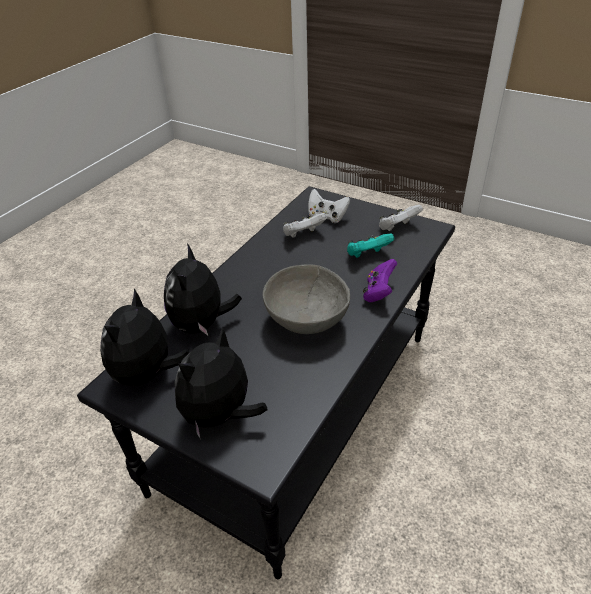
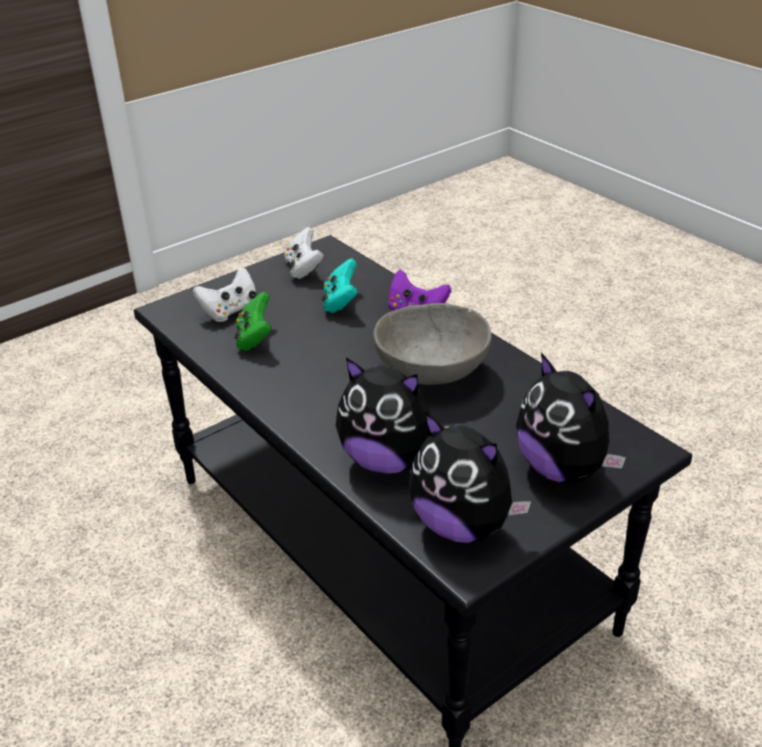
camera: 70 degrees left, 5 degrees down
white game controller [283,213,327,238] -> green game controller [235,292,272,351]

